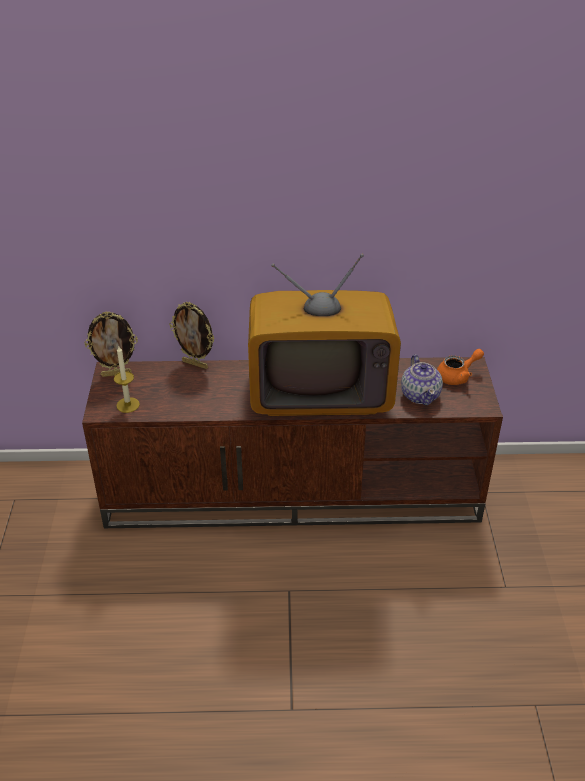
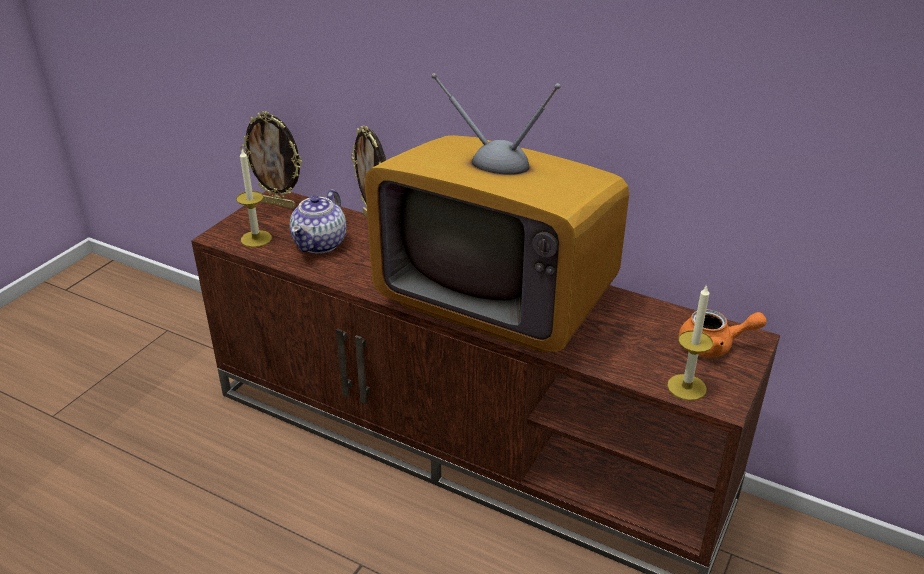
camera: 30 degrees right, 5 degrees down
teapot [401,354,443,405] -> teapot moved to [290,189,346,254]
none -> candle [667,284,713,401]

